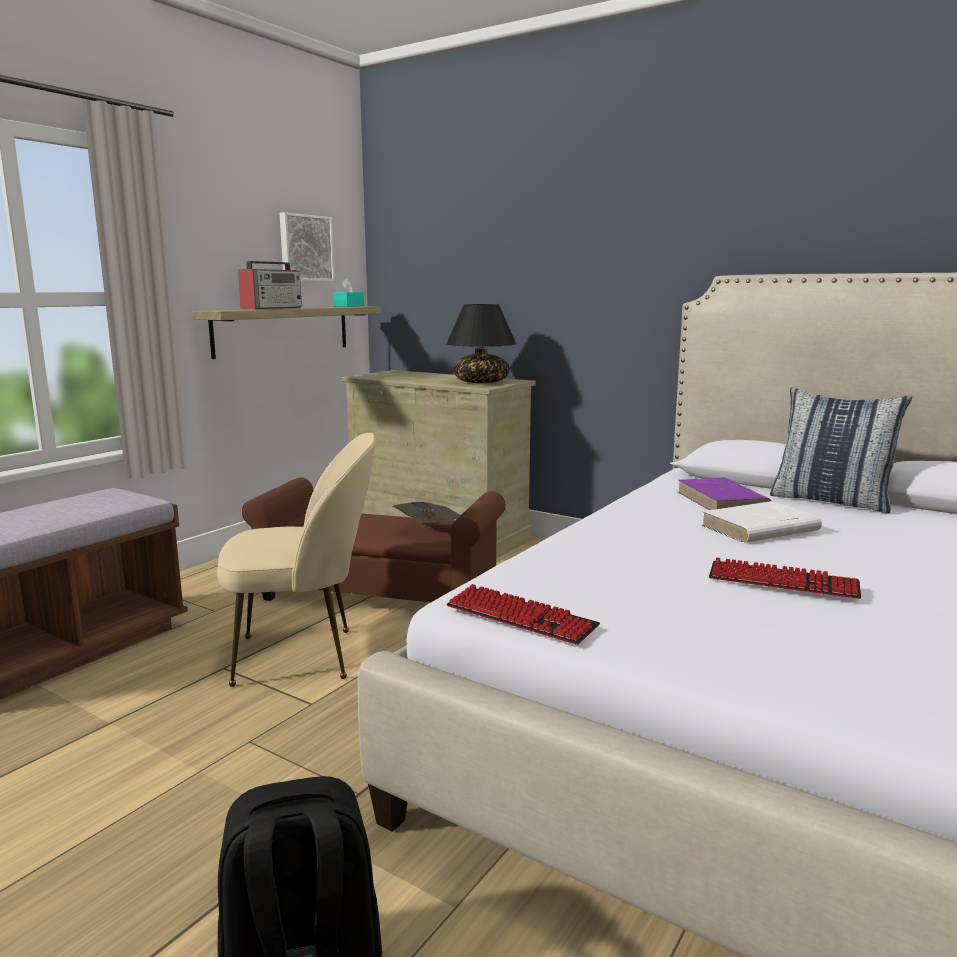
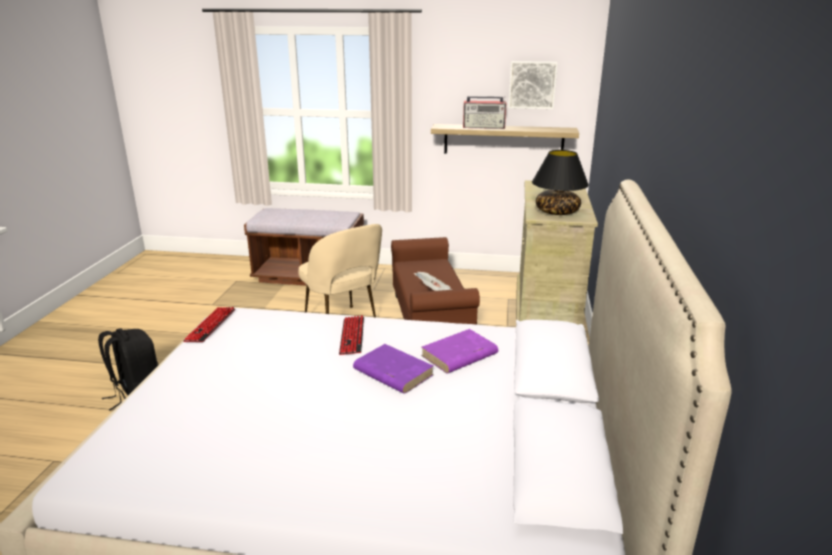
camera: 65 degrees right, 10 degrees up
turquoise tissue box [333,278,364,307] -> none
white book [701,501,822,543] -> purple book [353,344,434,394]
keyboard [709,557,861,599] -> keyboard moved to [339,315,364,355]
pillow [770,388,912,514] -> none

